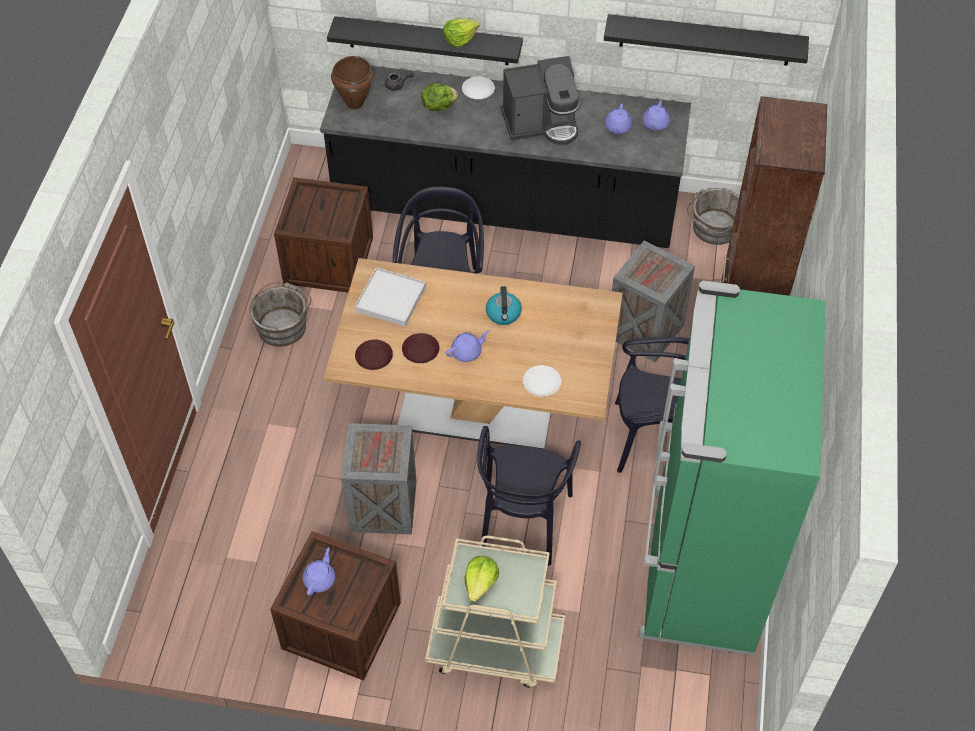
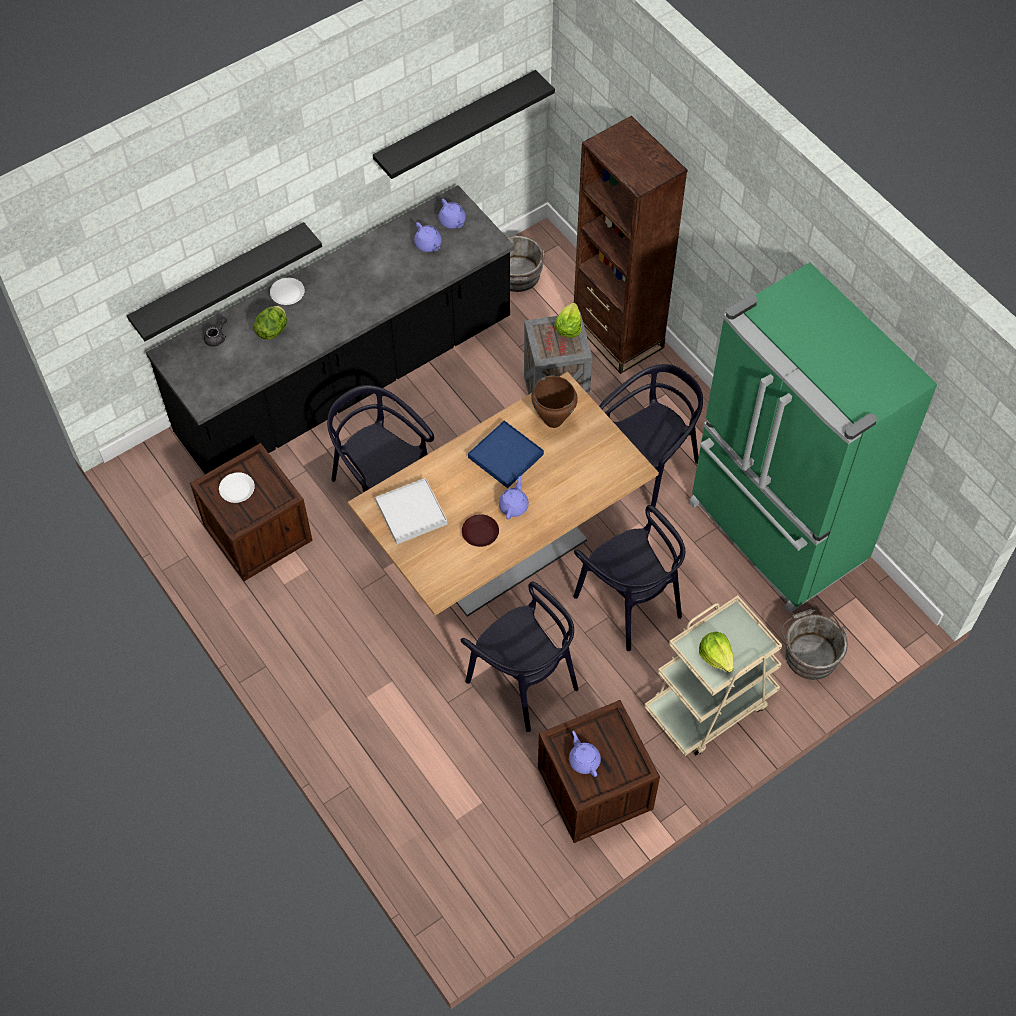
camera: 45 degrees left, 5 degrees up
grey bucket [250,282,311,347] -> grey bucket moved to [782,609,848,680]
brown cooking pot [331,56,373,109] -> brown cooking pot moved to [531,376,578,428]
crate [341,423,416,534] -> black chair [461,582,578,732]
brown plate [355,340,393,370] -> none
lettuce [443,19,480,48] -> lettuce moved to [554,303,582,338]
kettle [486,286,522,325] -> blue tray [468,420,544,488]
coffee machine [501,56,580,145] -> none
white plate [523,365,561,396] -> white plate moved to [219,472,255,503]

